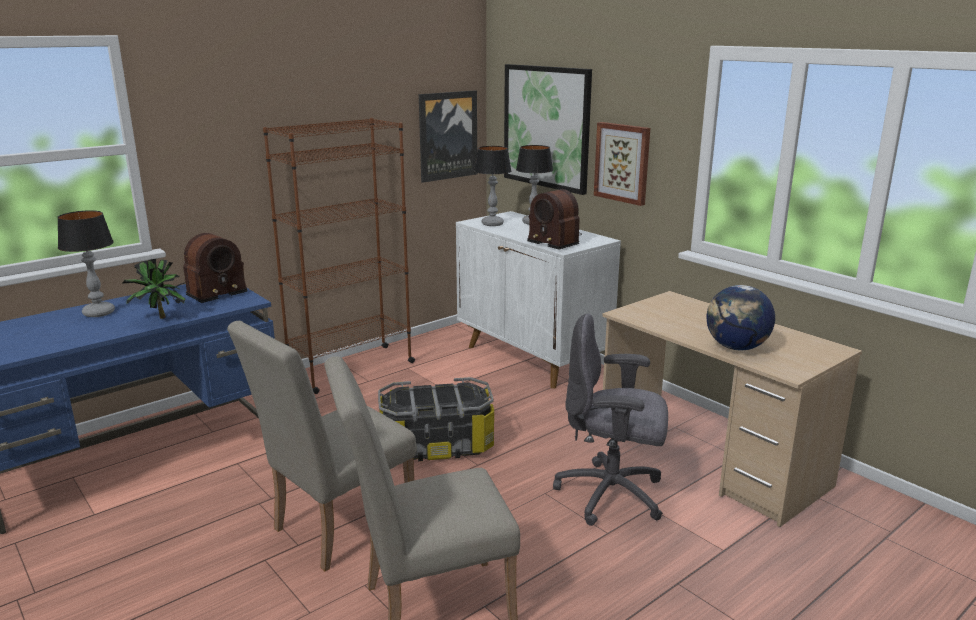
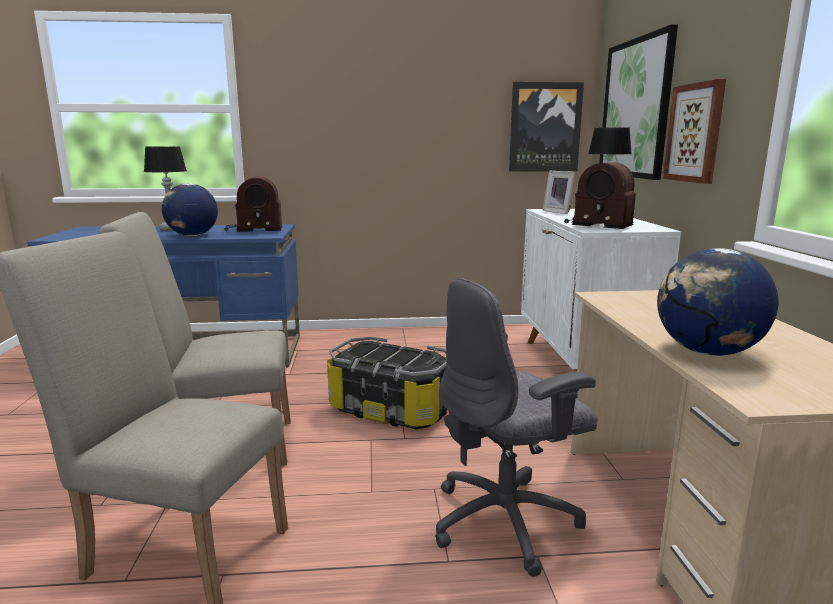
camera: 35 degrees right, 5 degrees down
potted plant [123,259,186,319] -> globe [162,183,218,236]
brown bookcase [263,118,415,394] -> none
table lamp [474,146,511,226] -> picture frame [542,170,575,214]
radio [527,189,582,249] -> radio turned 45 degrees counterclockwise [564,162,636,229]
grey office chair [553,313,668,526] -> grey office chair turned 75 degrees counterclockwise [435,278,598,577]

